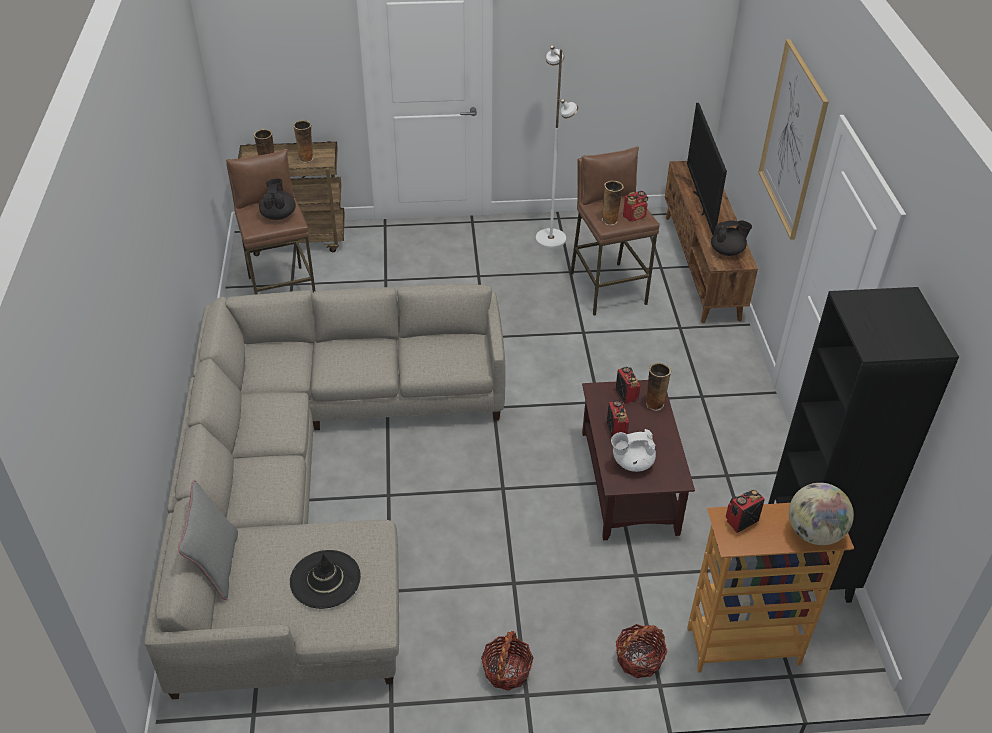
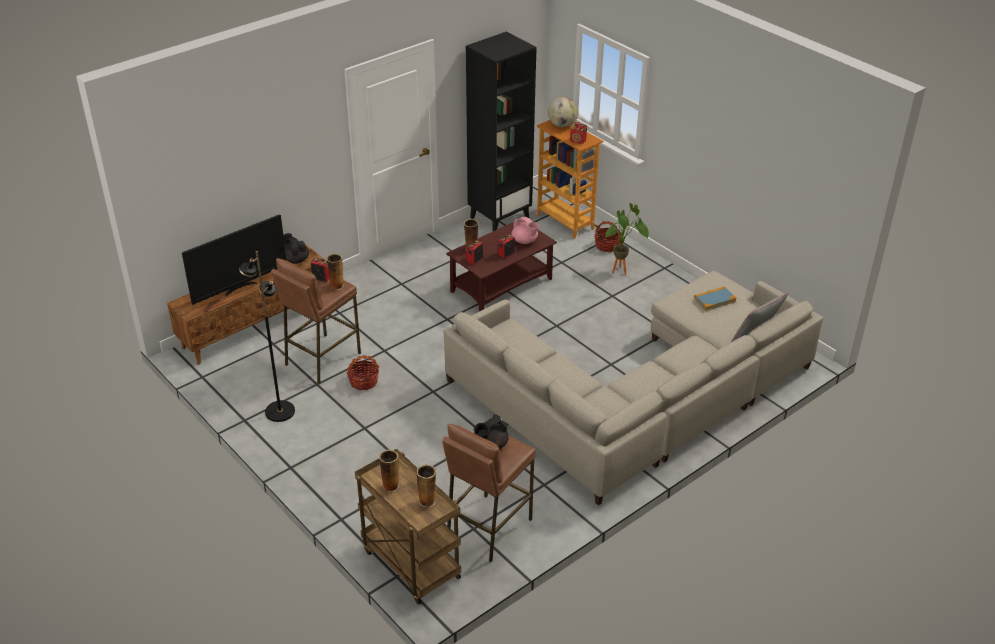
camera: 125 degrees left, 5 degrees down
black hat [290,550,361,609] -> book [694,286,737,311]
basket [481,631,534,691] -> basket moved to [347,355,379,390]
white floor lamp [536,45,578,248] -> black floor lamp [239,251,295,422]
white teapot [611,429,656,472] -> pink teapot [512,217,539,244]
picture [758,39,829,239] -> none
none -> potted plant [605,203,649,275]

